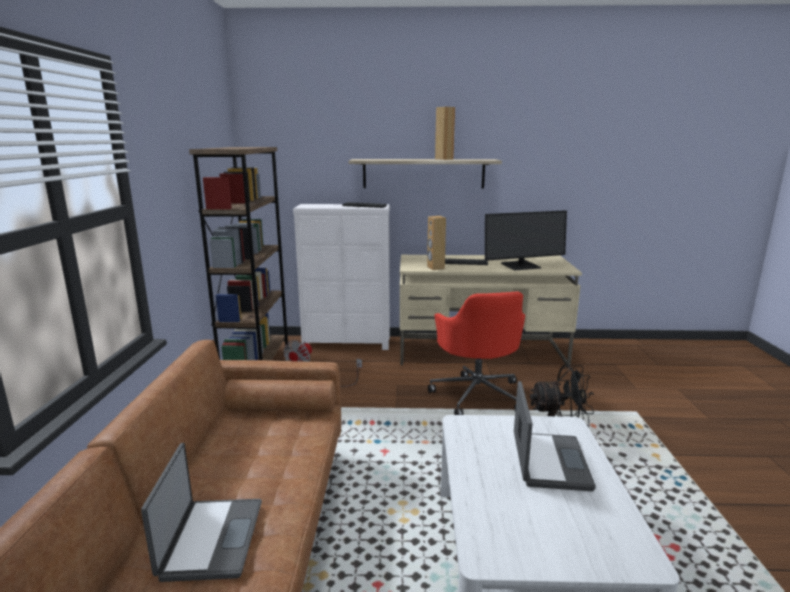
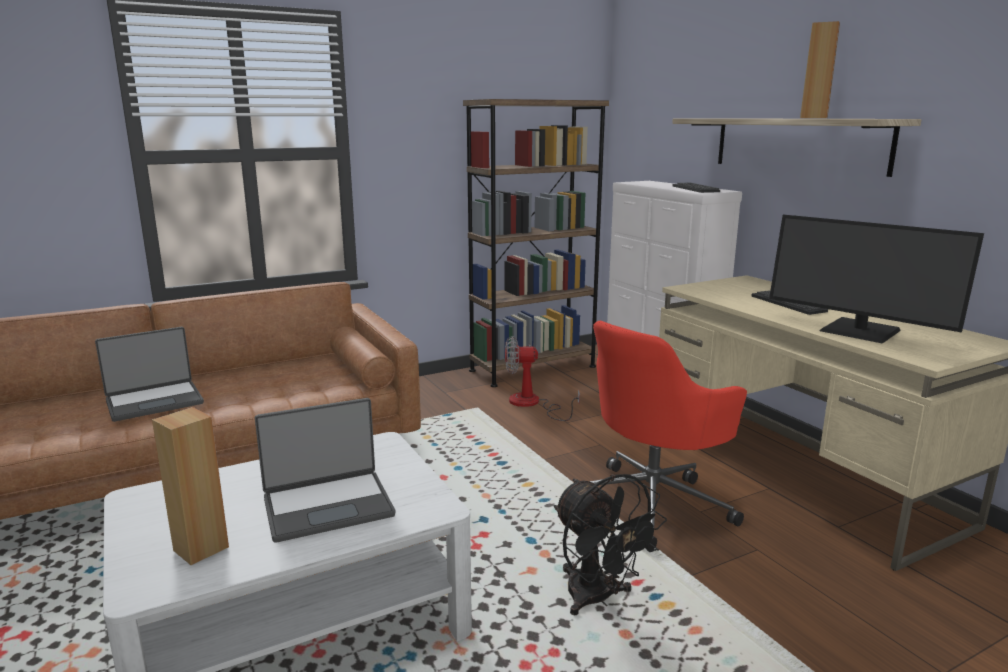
camera: 60 degrees right, 0 degrees up
brown speaker [427,216,446,270] -> brown speaker moved to [152,407,229,565]

